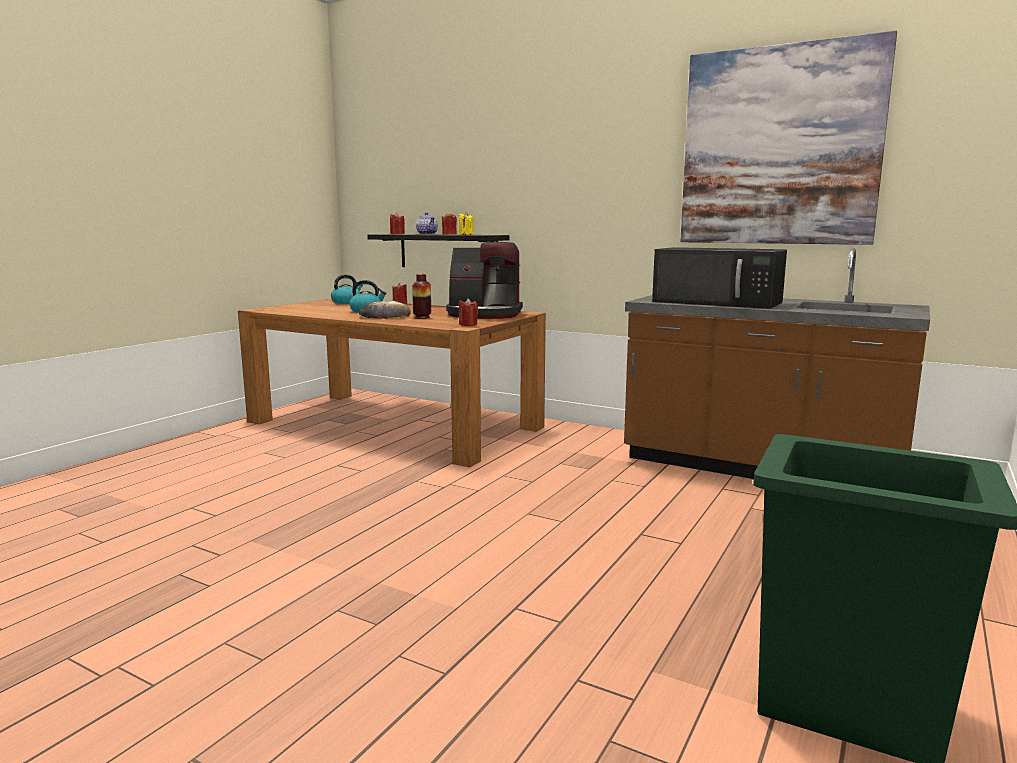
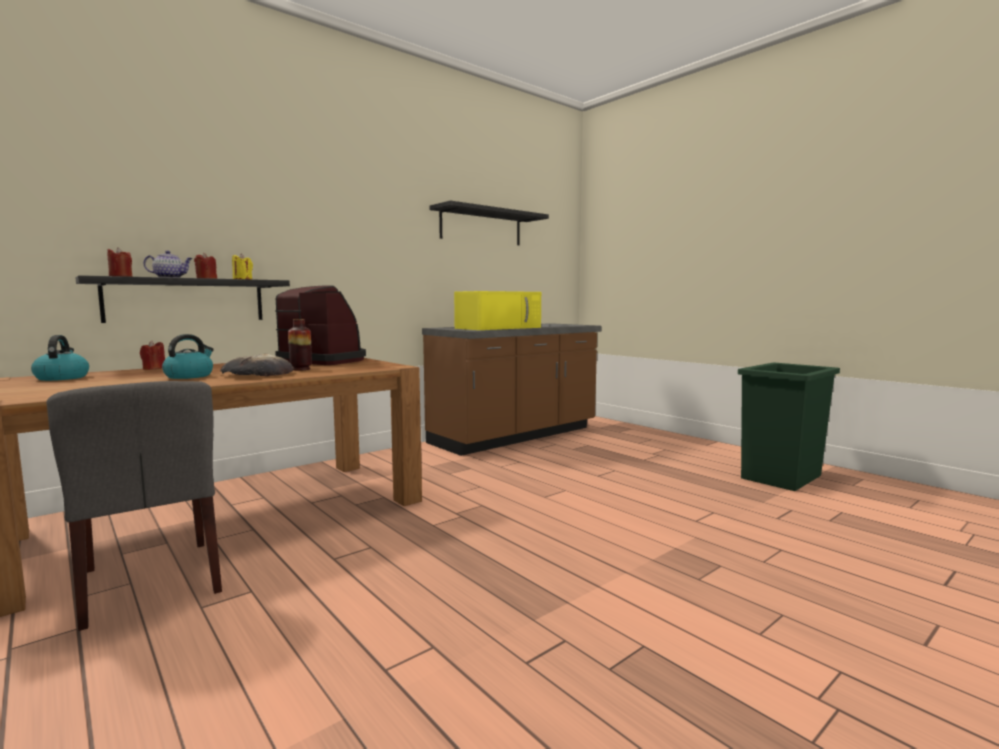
camera: 70 degrees left, 5 degrees down
coffee machine [446,242,523,319] -> coffee machine turned 90 degrees counterclockwise [275,285,366,365]
red candle [459,298,478,326] -> none
black microwave [652,247,787,309] -> yellow microwave [454,291,541,330]
picture [680,31,897,245] -> black shelf [430,201,549,245]
none -> grey chair [46,381,222,631]

